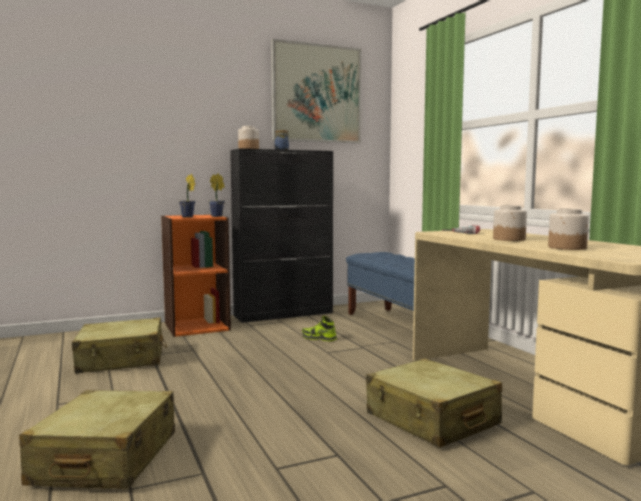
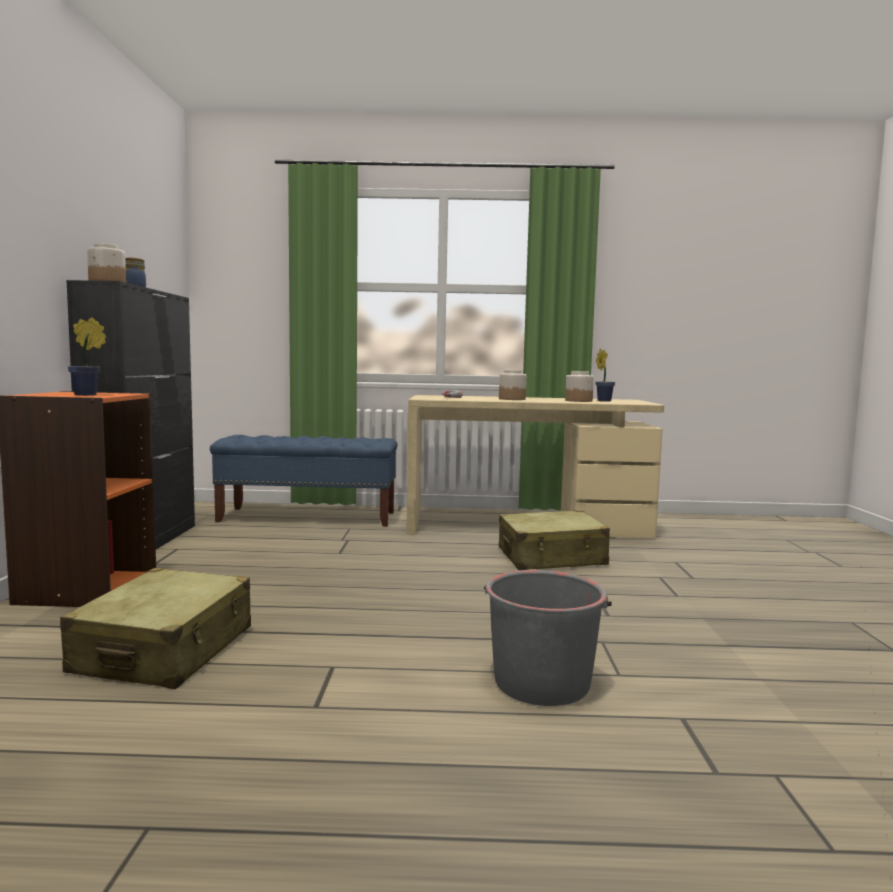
camera: 65 degrees left, 0 degrees up
beige suitcase [19,390,175,489] -> grey bucket [484,570,612,706]
potted plant [209,174,225,217] -> potted plant moved to [595,348,615,402]
picture [271,39,361,143] -> none
shoe [302,316,337,341] -> none

